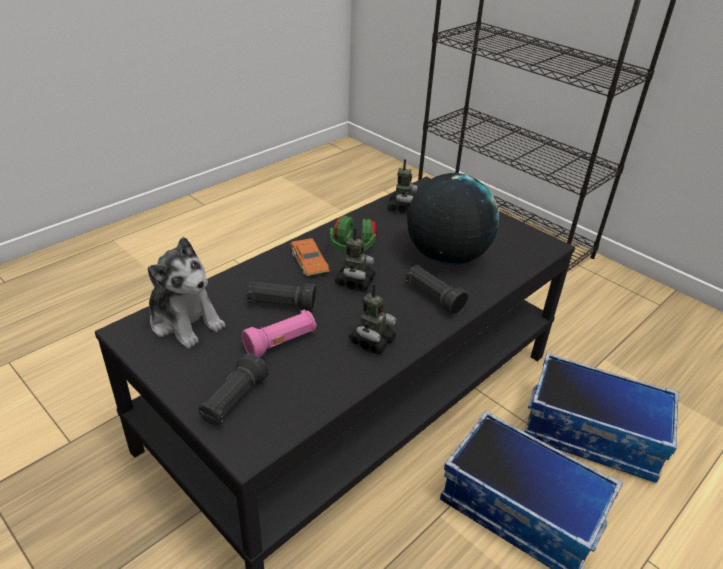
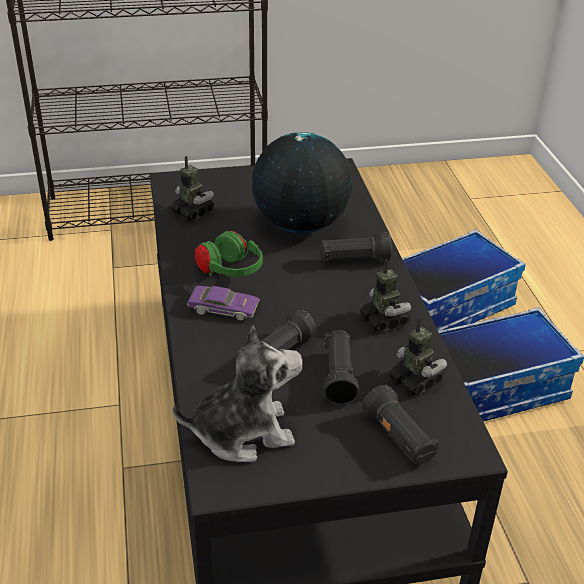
camera: 55 degrees left, 0 degrees up
pink flashlight [242,310,317,357] -> black flashlight [323,330,359,405]
orange toy car [290,238,330,276] -> purple toy car [187,286,260,320]
toy robot [335,228,375,291] -> toy robot moved to [389,317,447,395]

